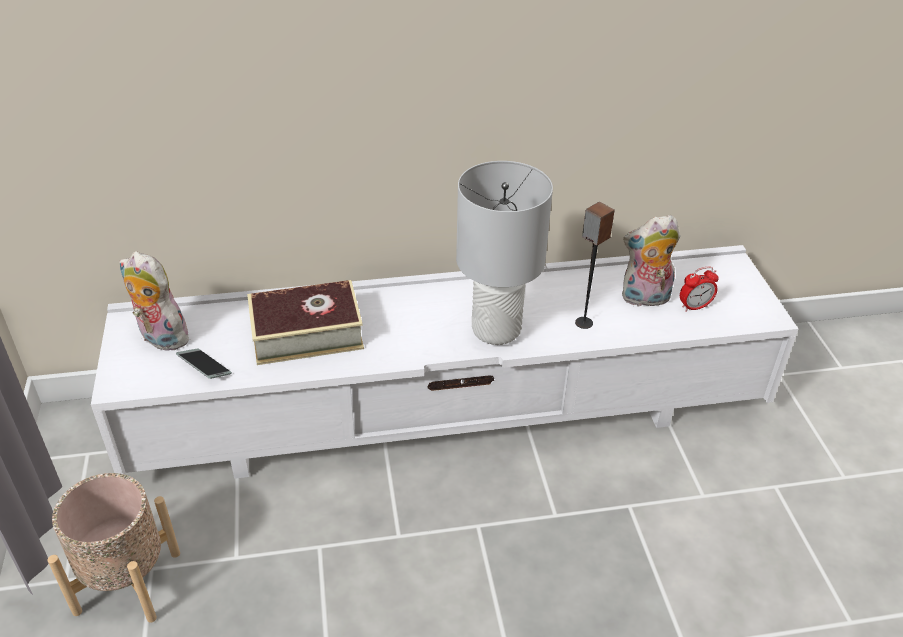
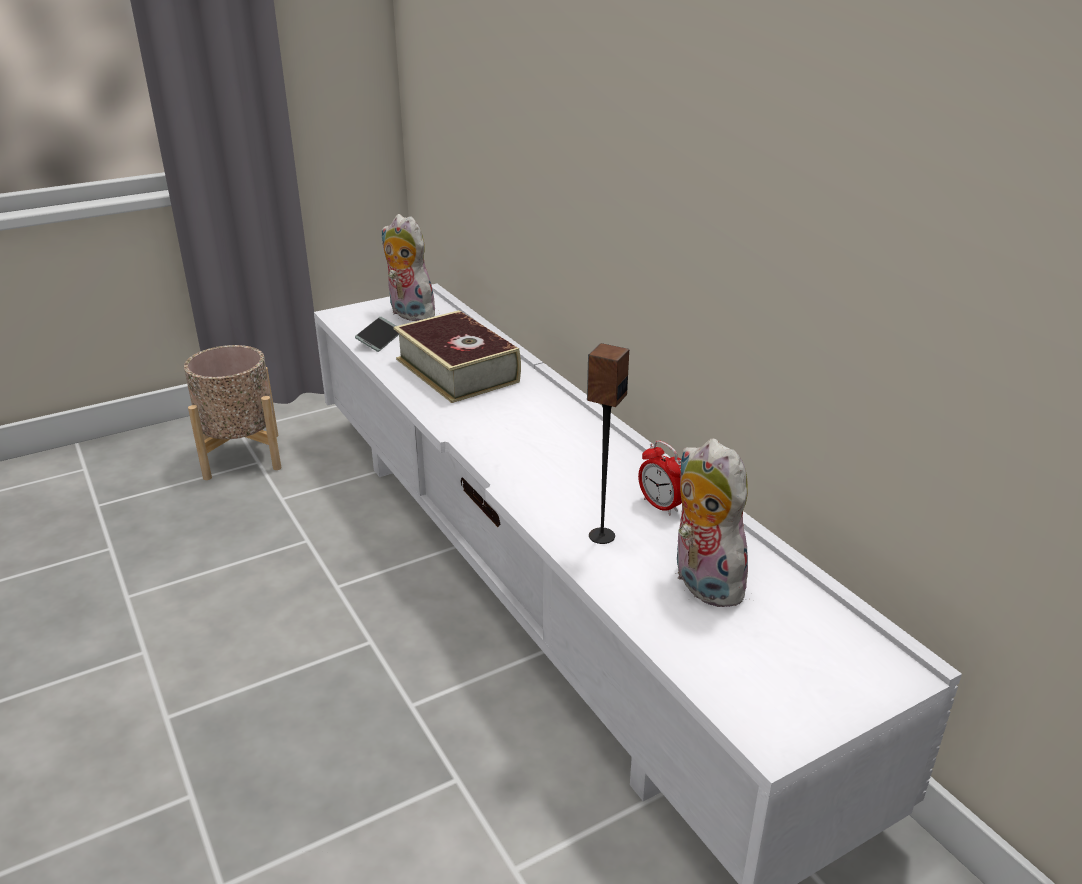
camera: 70 degrees right, 10 degrees down
plush toy [119,251,194,352] -> plush toy turned 60 degrees counterclockwise [381,214,435,321]
grey table lamp [456,161,553,345] -> none
alarm clock [680,267,719,312] -> alarm clock moved to [638,440,682,515]

